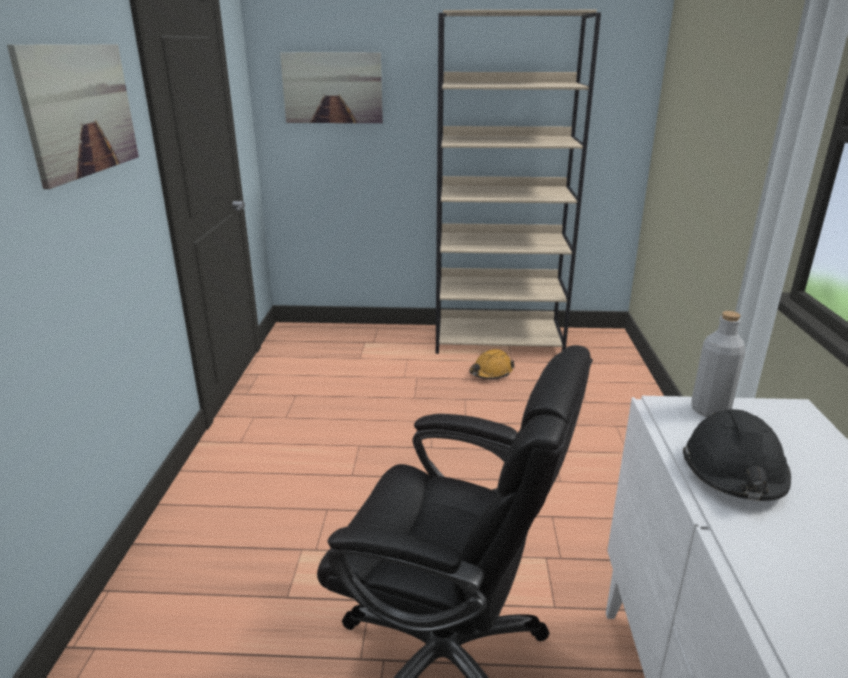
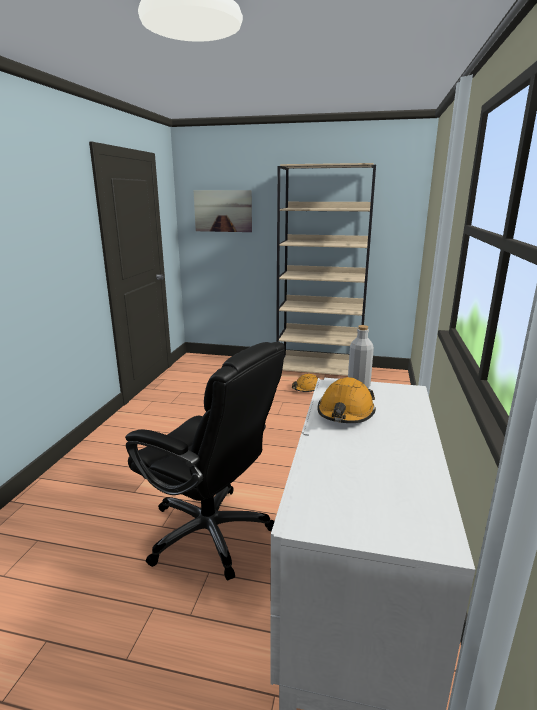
camera: 10 degrees right, 5 degrees down
picture [7,44,139,189] -> none
black hard hat [683,409,791,501] -> orange hard hat [317,377,376,423]

